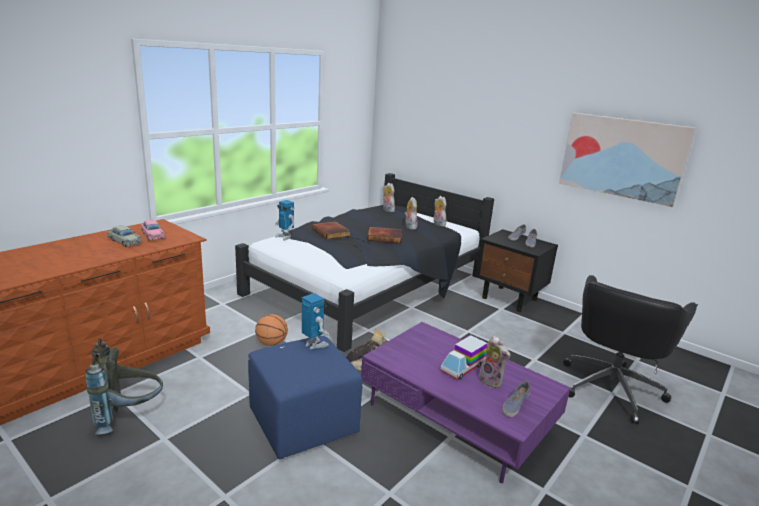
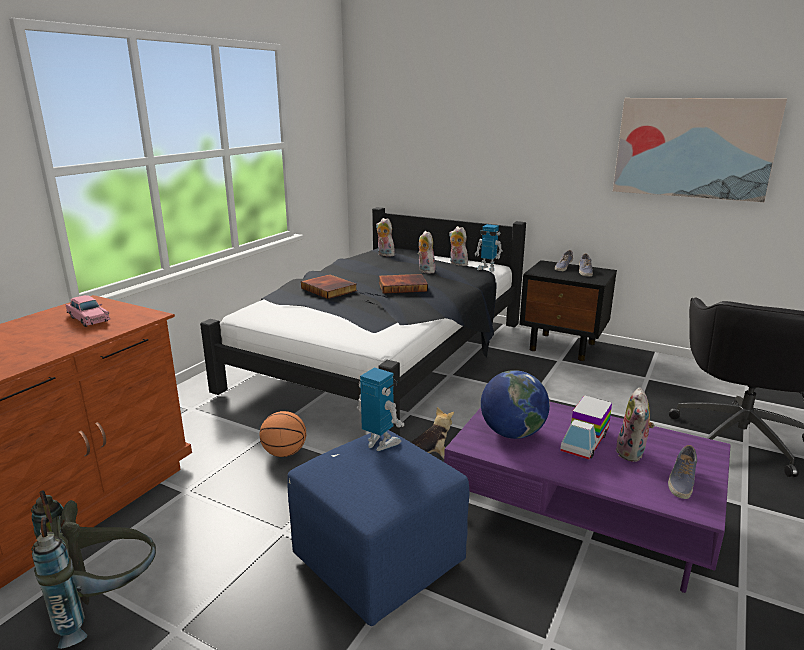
camera: 10 degrees left, 0 degrees up
beige toy car [107,226,142,247] -> none
toy robot [275,200,295,241] -> toy robot moved to [475,224,503,272]
plush toy [479,335,510,388] -> plush toy turned 60 degrees clockwise [616,387,654,462]
none -> globe [481,370,550,439]

